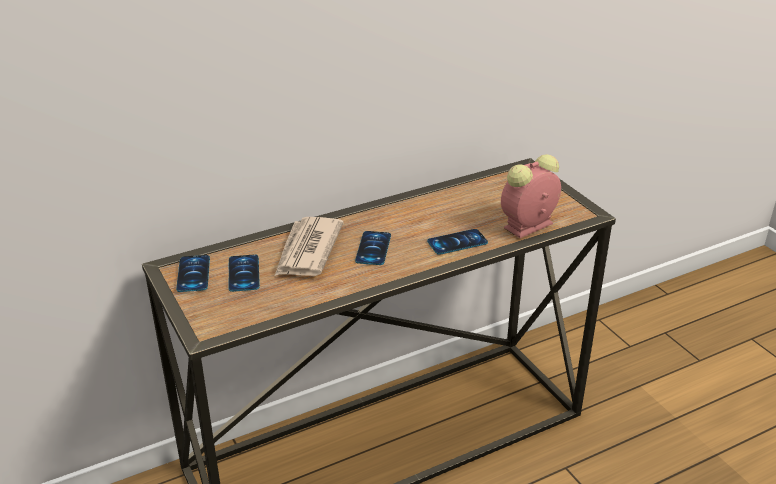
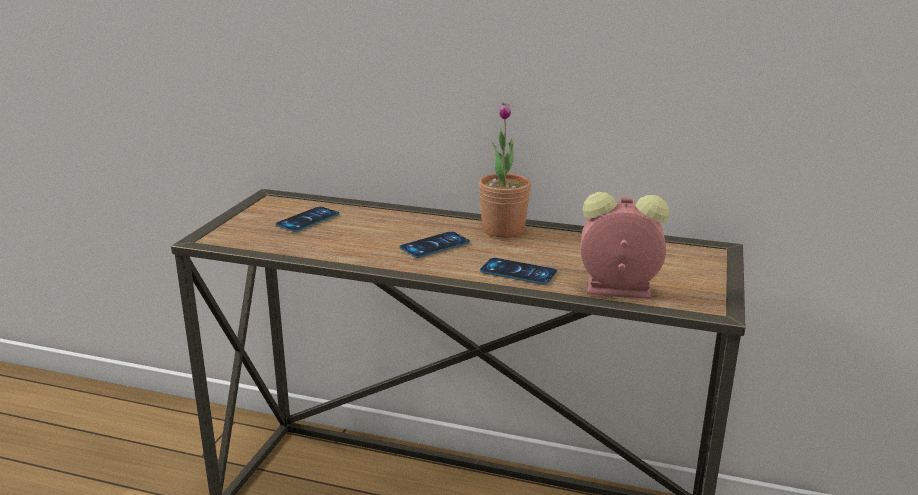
camera: 45 degrees right, 10 degrees down
phone [176,255,210,292] -> none
newspaper [275,217,344,276] -> none
none -> potted plant [479,102,531,238]

